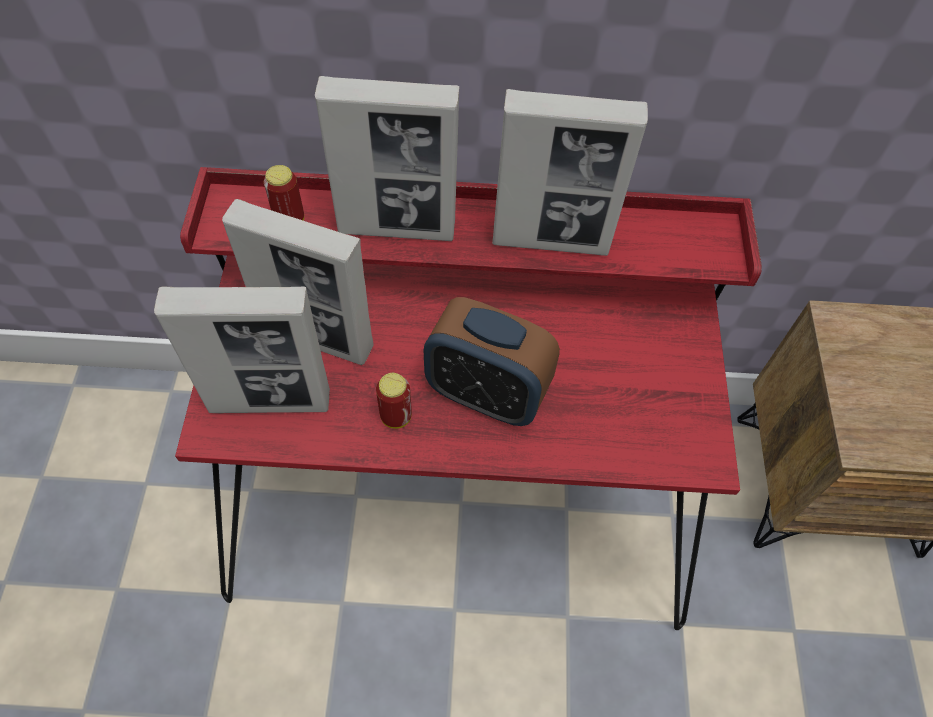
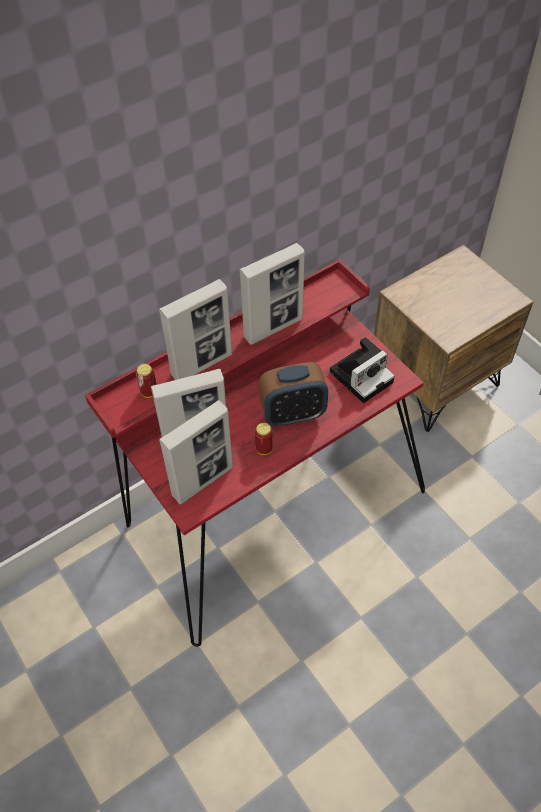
camera: 35 degrees left, 5 degrees down
none -> camera [330,337,395,403]

